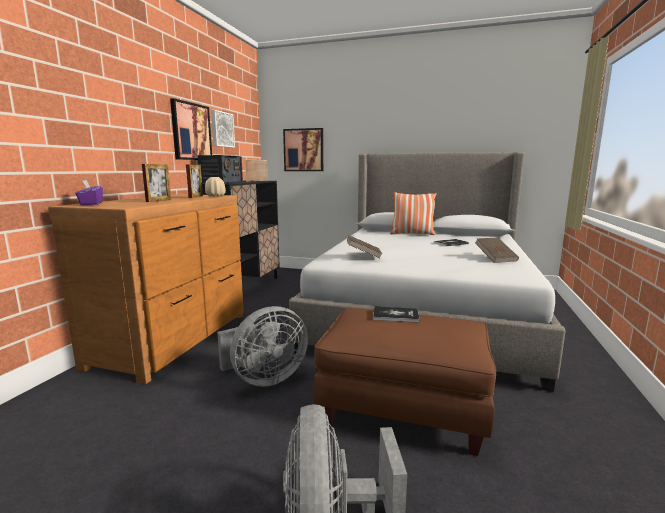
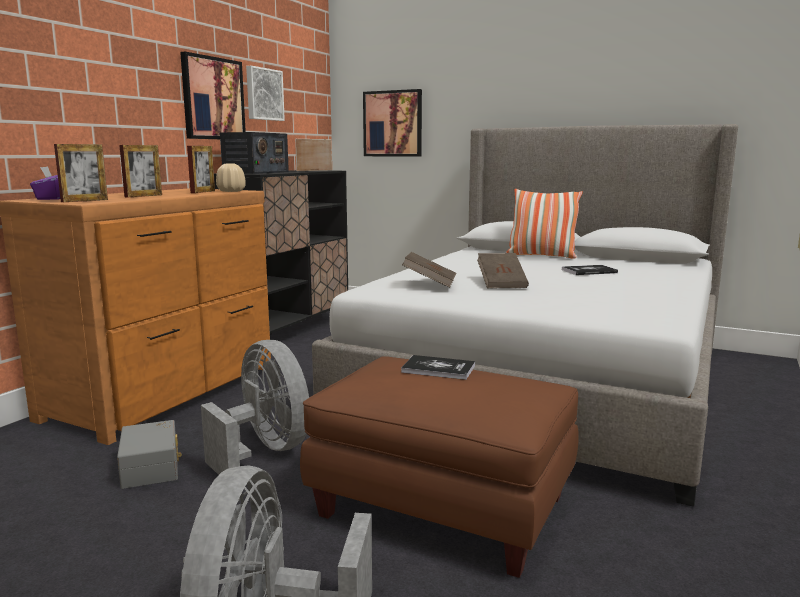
camera: 10 degrees right, 0 degrees up
grey fan [217,306,308,387] -> grey fan turned 105 degrees counterclockwise [201,340,309,475]
brown book [475,238,519,263] -> brown book moved to [477,253,529,288]
none -> picture frame [54,144,108,202]
none -> grey storage box [117,420,182,489]

